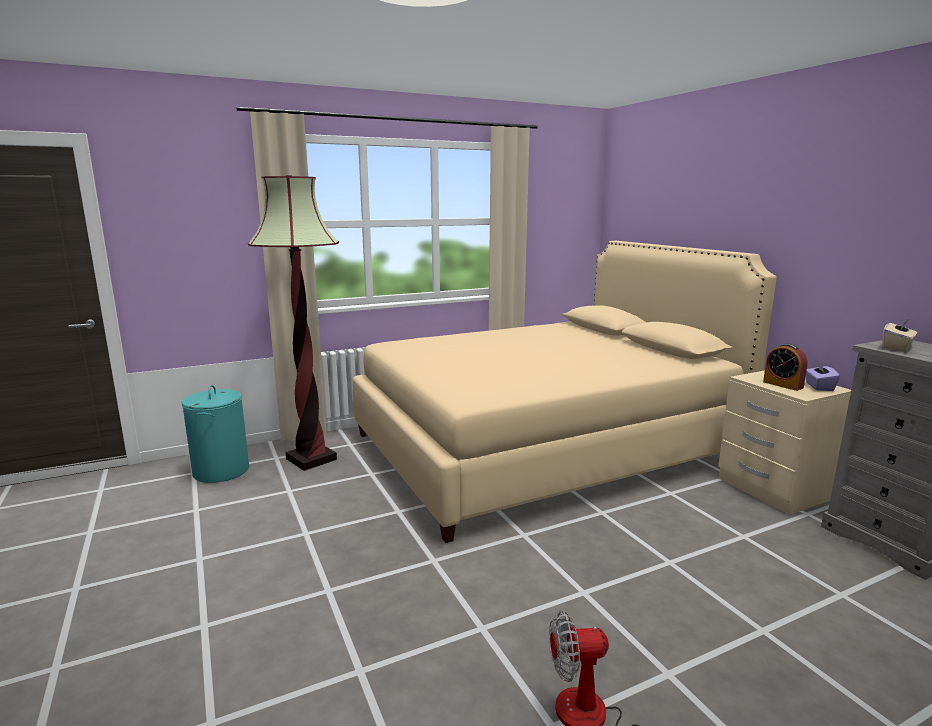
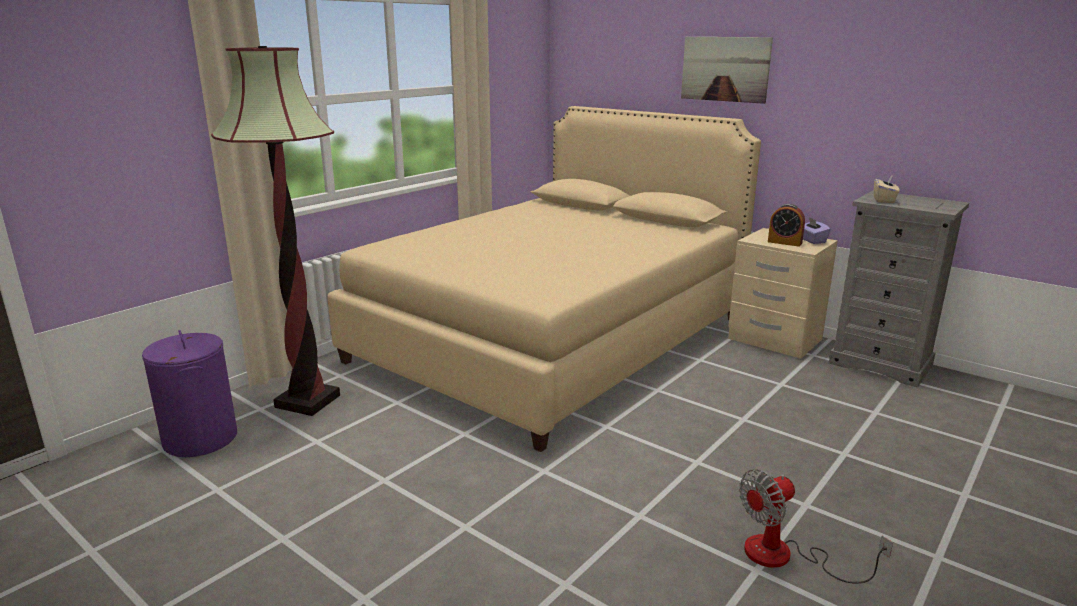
camera: 25 degrees left, 5 degrees up
turquoise laundry basket [182,385,249,483] -> purple laundry basket [142,330,237,457]
none -> picture [681,37,773,104]

